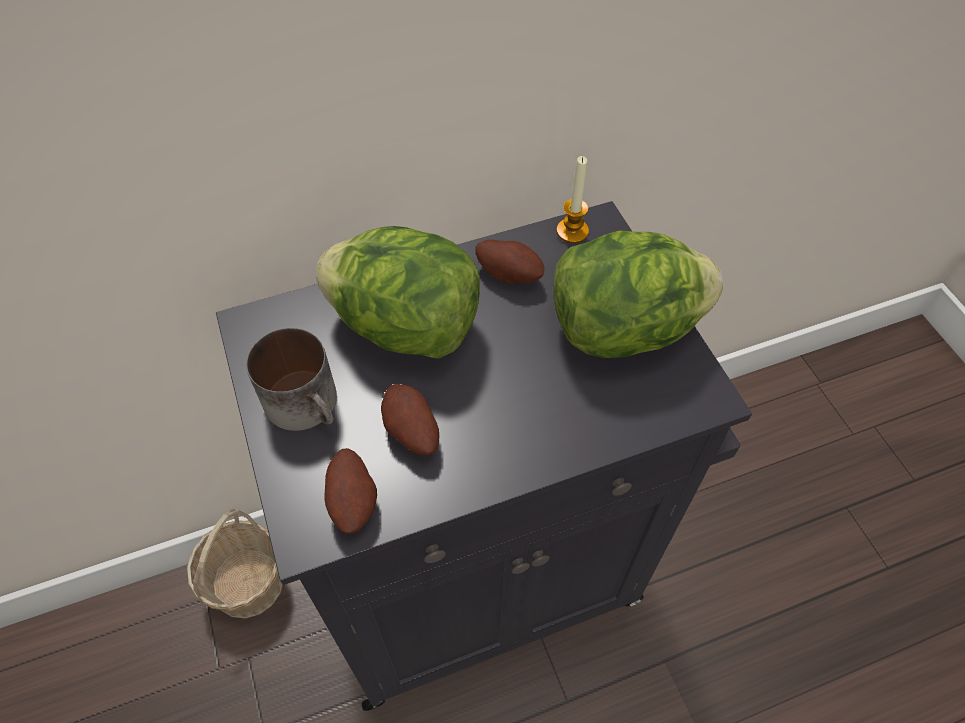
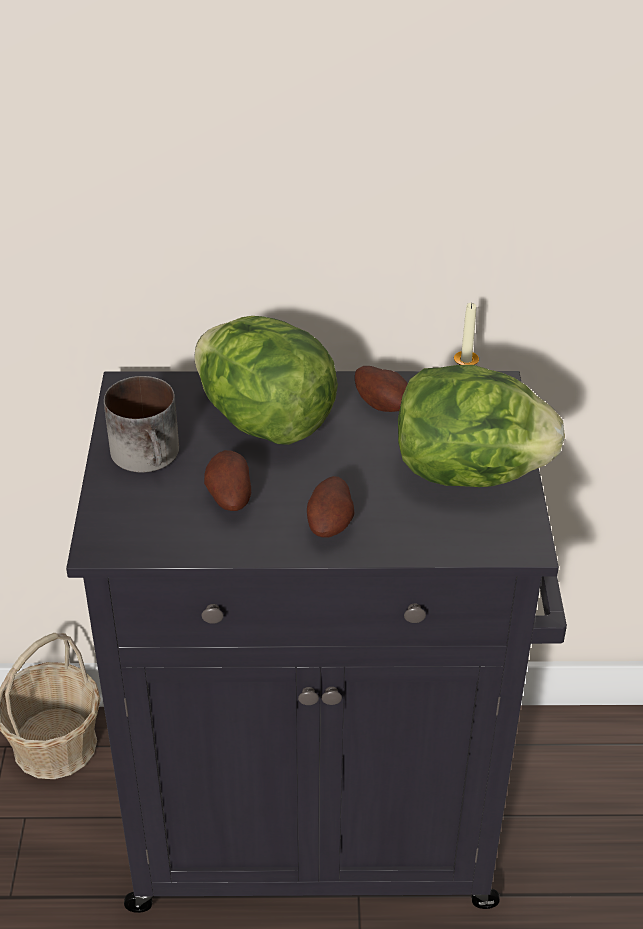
camera: 20 degrees right, 15 degrees down
potato [324,448,377,534] -> potato moved to [307,476,355,538]

